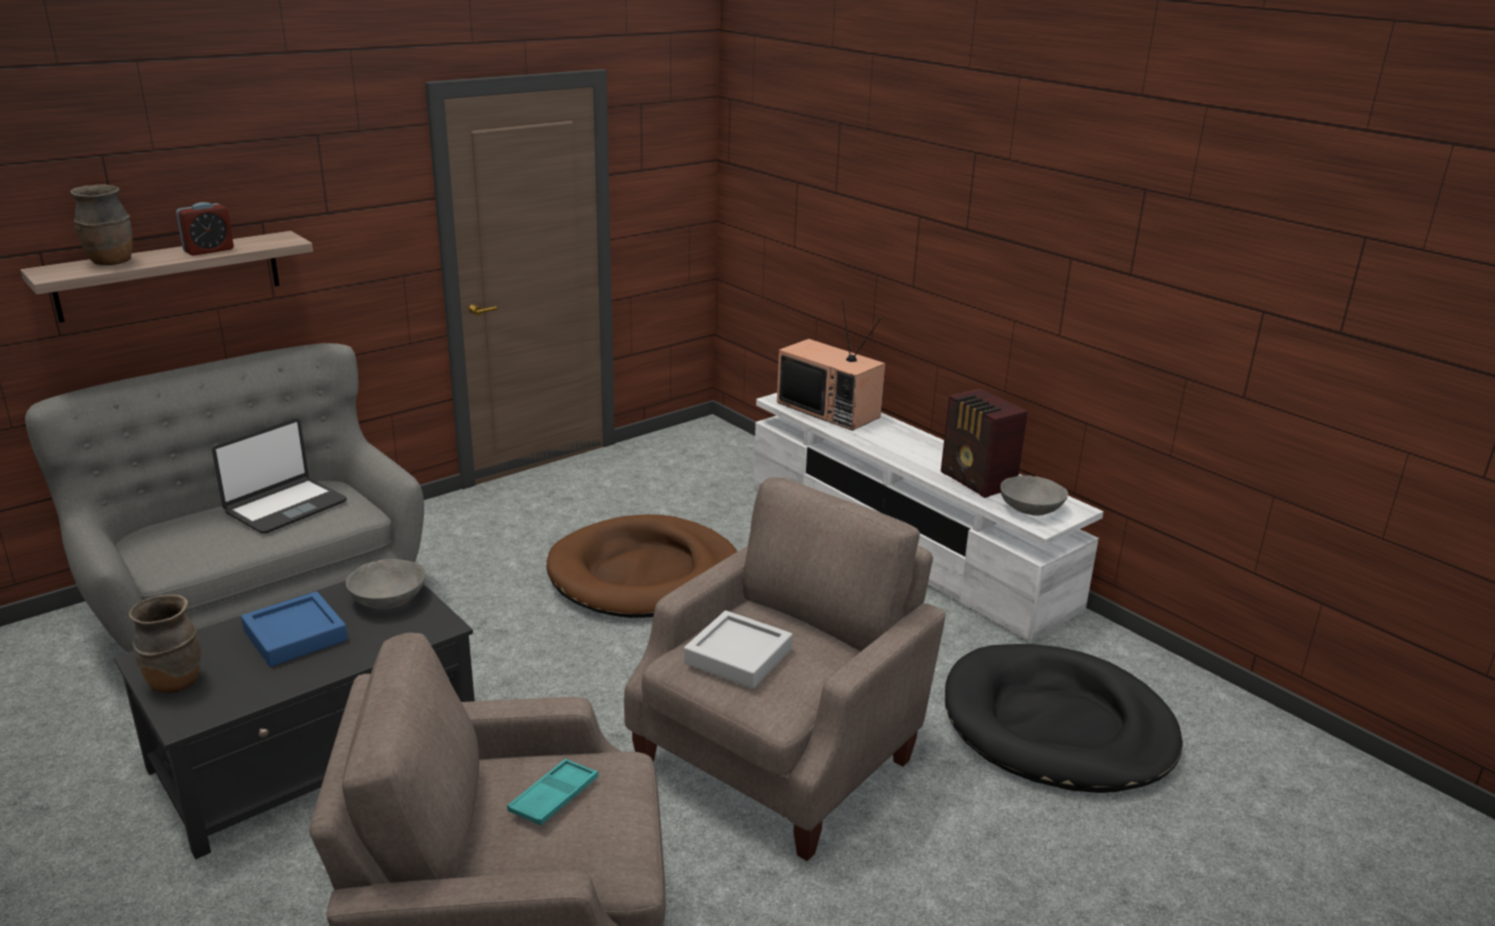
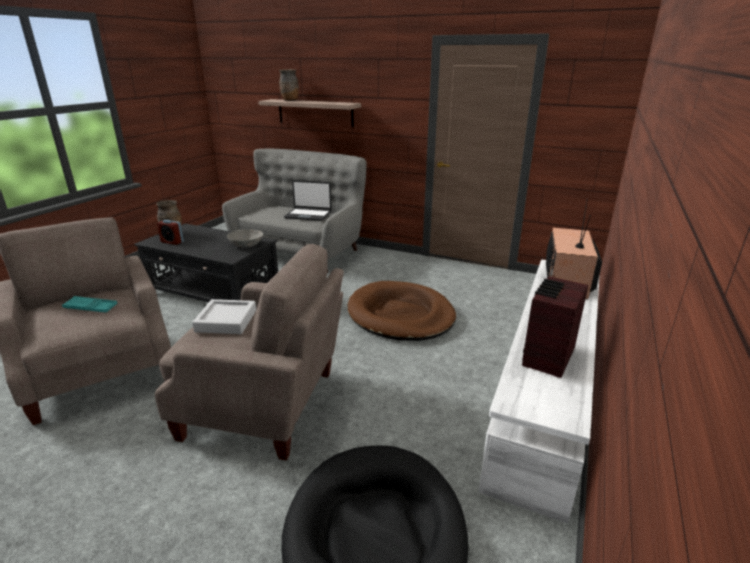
camera: 65 degrees right, 0 degrees up
alarm clock [176,202,234,256] -> alarm clock moved to [157,220,184,245]
blue tray [241,591,348,667] -> none
grey bowl [1000,475,1068,516] -> none

